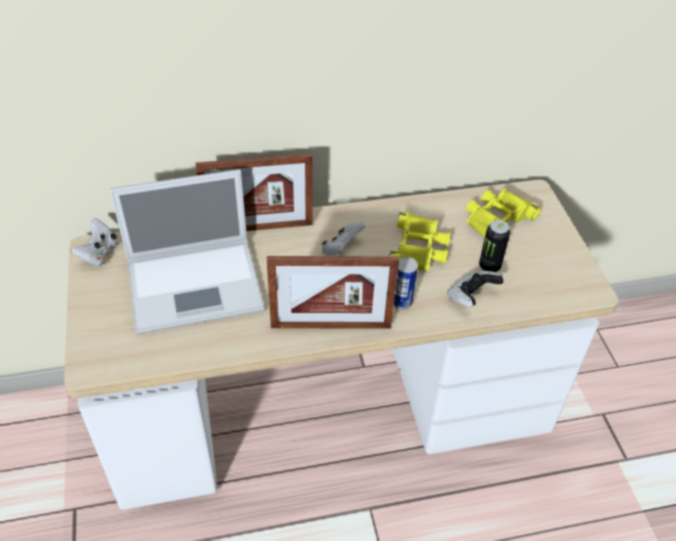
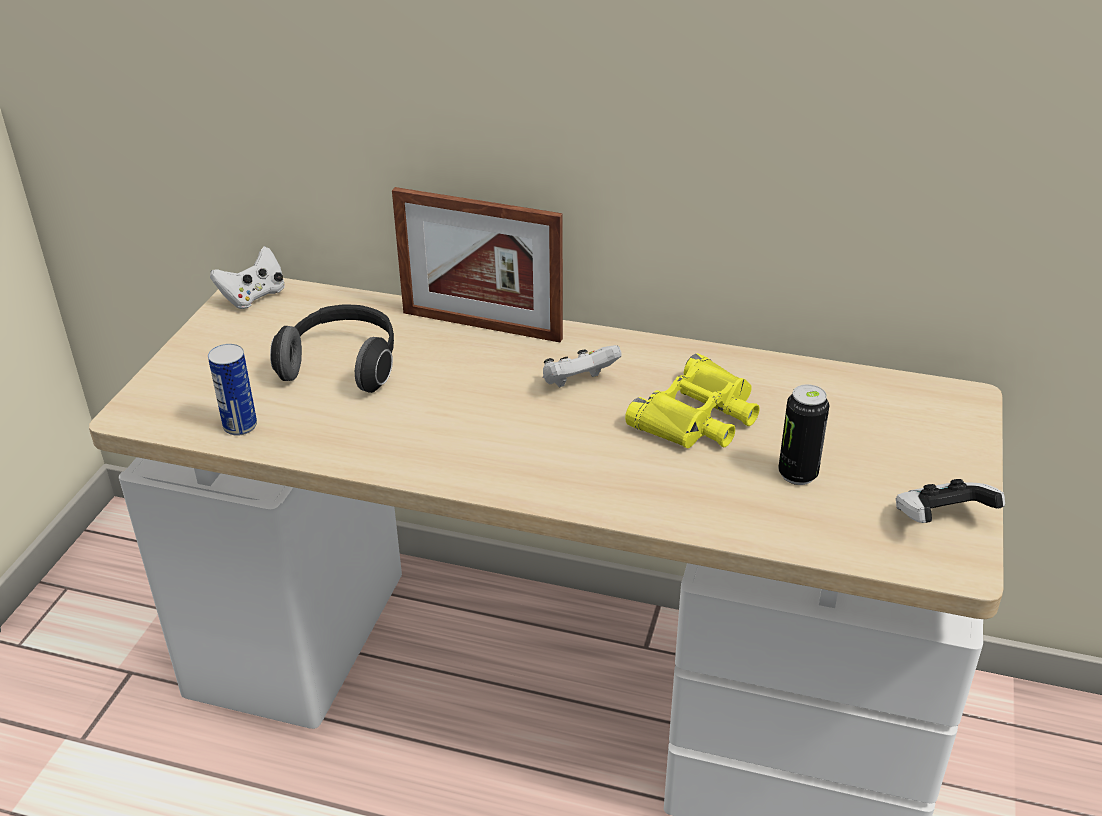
camera: 30 degrees right, 10 degrees down
laptop [110,169,265,334] -> headphones [270,305,394,393]
picture frame [267,256,399,328] -> none
can [394,257,418,309] -> can moved to [208,344,257,436]
game controller [447,271,504,307] -> game controller moved to [896,479,1005,523]
yellow binoculars [466,189,541,237] -> none

